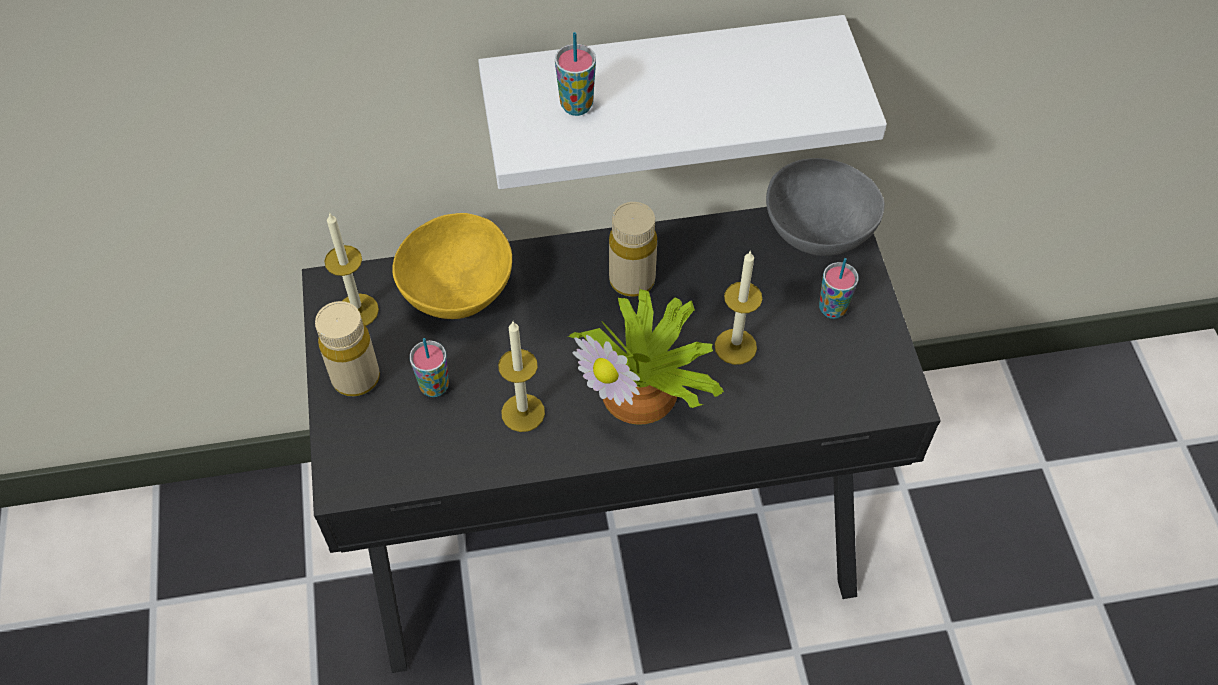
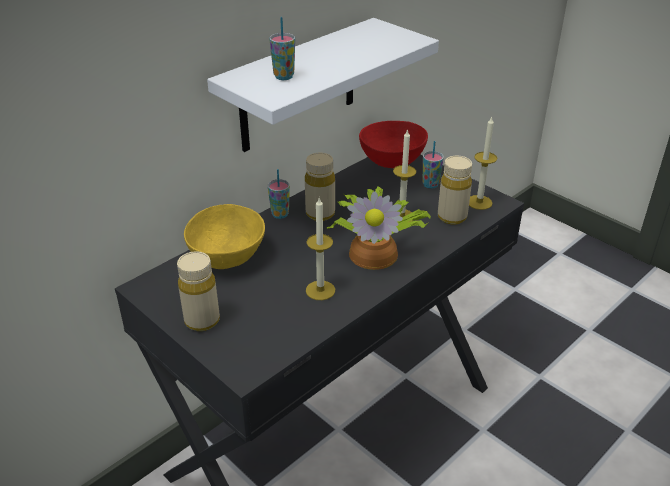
camera: 35 degrees left, 20 degrees down
candle [324,212,379,326] -> candle moved to [469,116,497,210]
cup [410,338,449,397] -> cup moved to [268,169,290,219]
grey bowl [766,158,885,256] -> red bowl [359,121,428,168]
none -> beige bottle [438,156,472,224]

